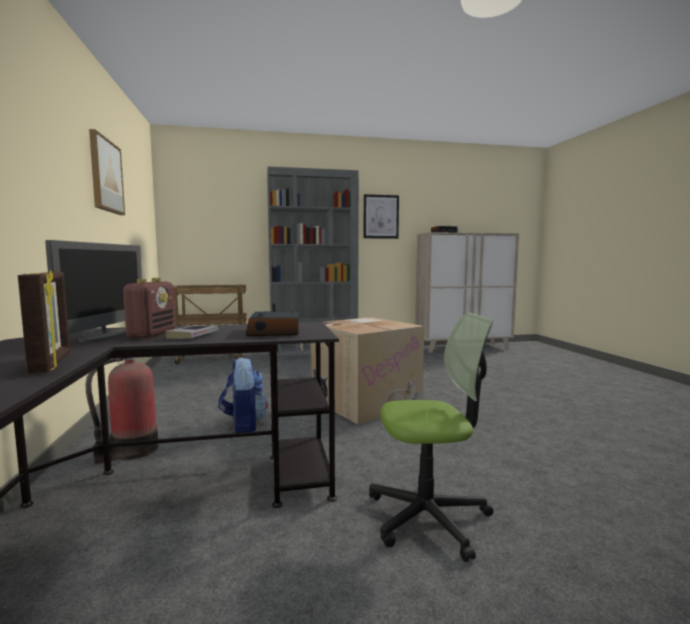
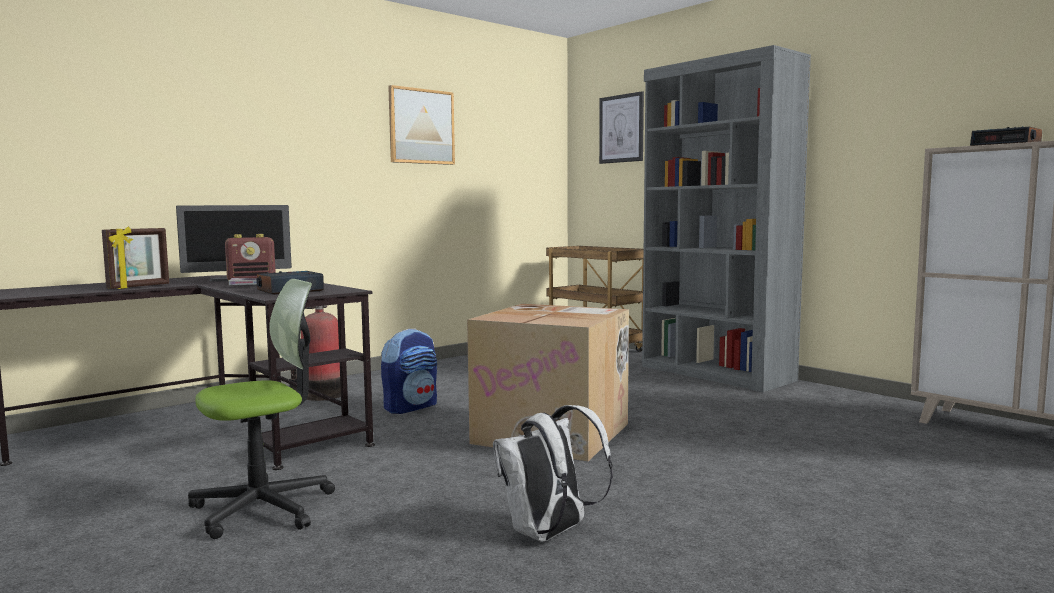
camera: 60 degrees right, 0 degrees up
picture [363,194,399,239] -> picture moved to [599,91,644,164]
office chair [369,313,494,562] -> office chair turned 90 degrees counterclockwise [188,279,335,539]
none -> white backpack [493,405,613,542]

